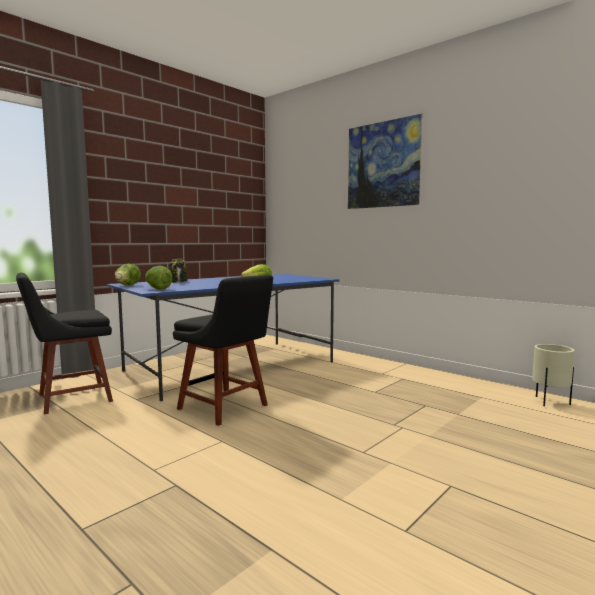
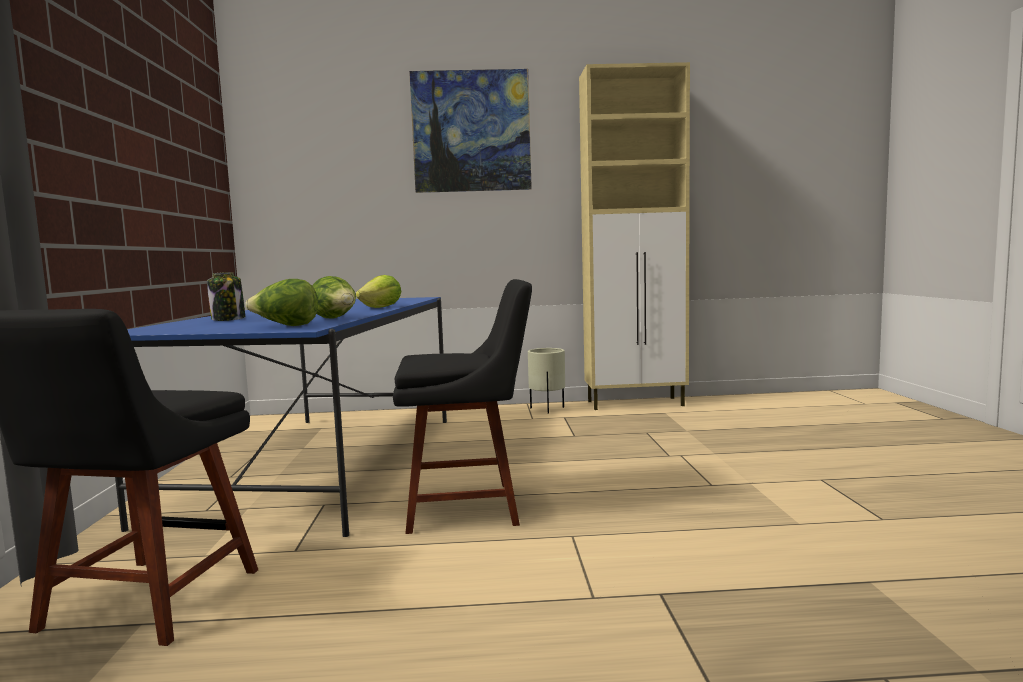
camera: 45 degrees left, 0 degrees up
lettuce [114,264,141,286] -> lettuce moved to [312,276,356,319]
beige planter [532,344,575,406] -> beige planter moved to [528,348,565,413]
none -> beige cabinet [579,62,690,410]

